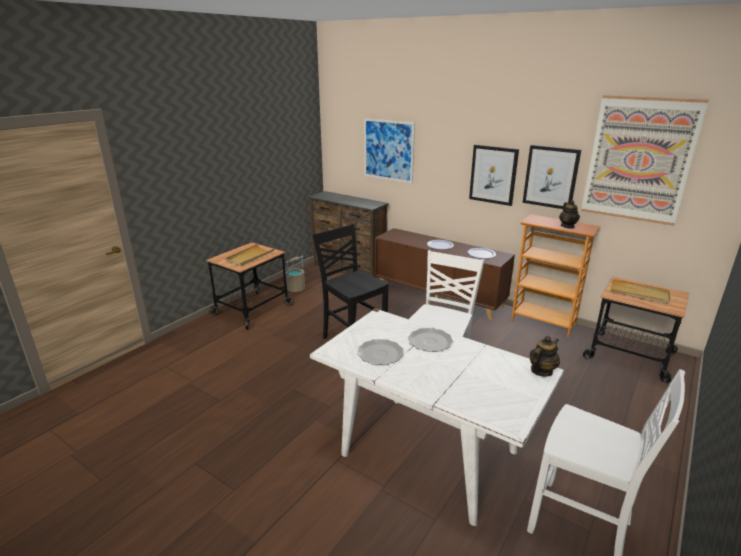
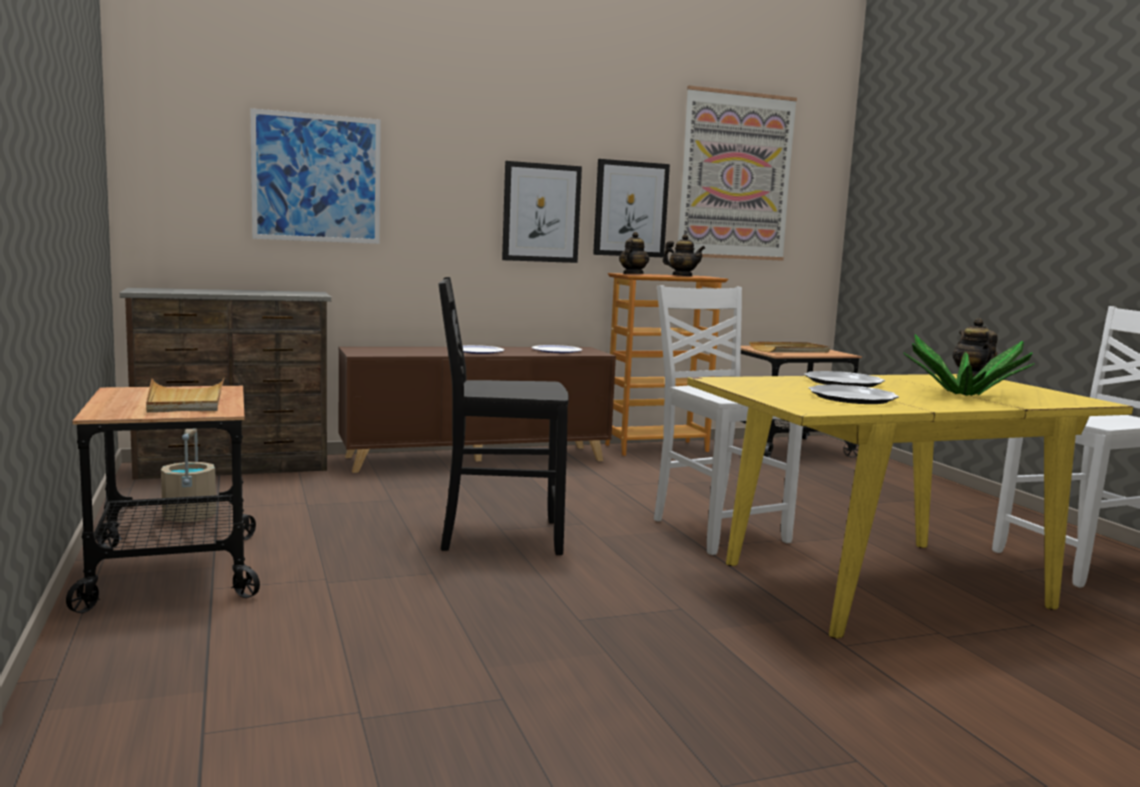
camera: 55 degrees left, 15 degrees down
white dining table [310,308,564,526] -> yellow dining table [687,374,1133,638]
none -> teapot [619,232,649,274]
none -> potted plant [904,334,1035,396]

